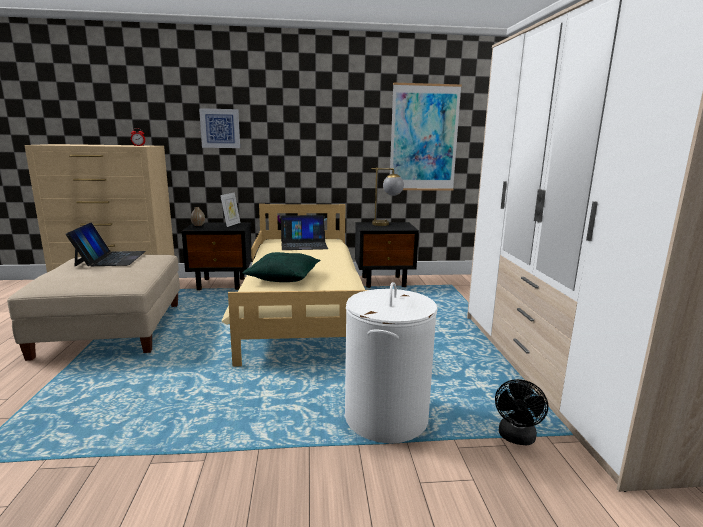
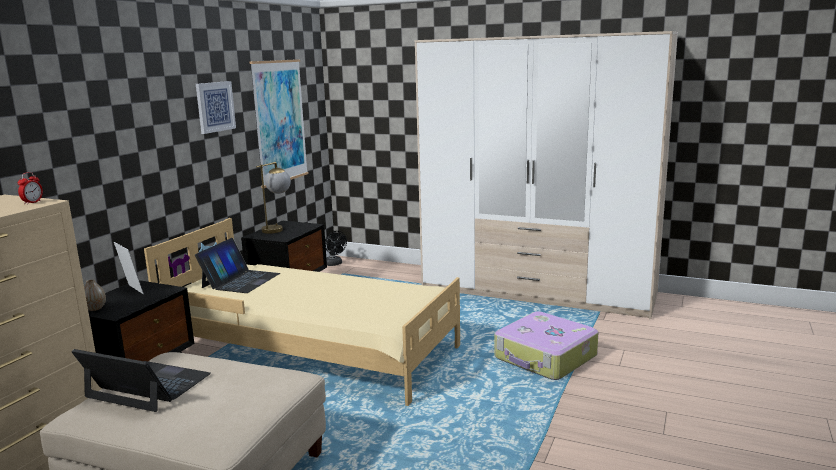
camera: 60 degrees left, 0 degrees up
picture [199,108,240,148] -> picture moved to [196,81,236,134]
green pillow [243,252,320,282] -> none
white laundry basket [345,282,438,444] -> suitcase [494,311,598,380]
black fan [495,379,548,446] -> black fan moved to [325,231,347,266]

